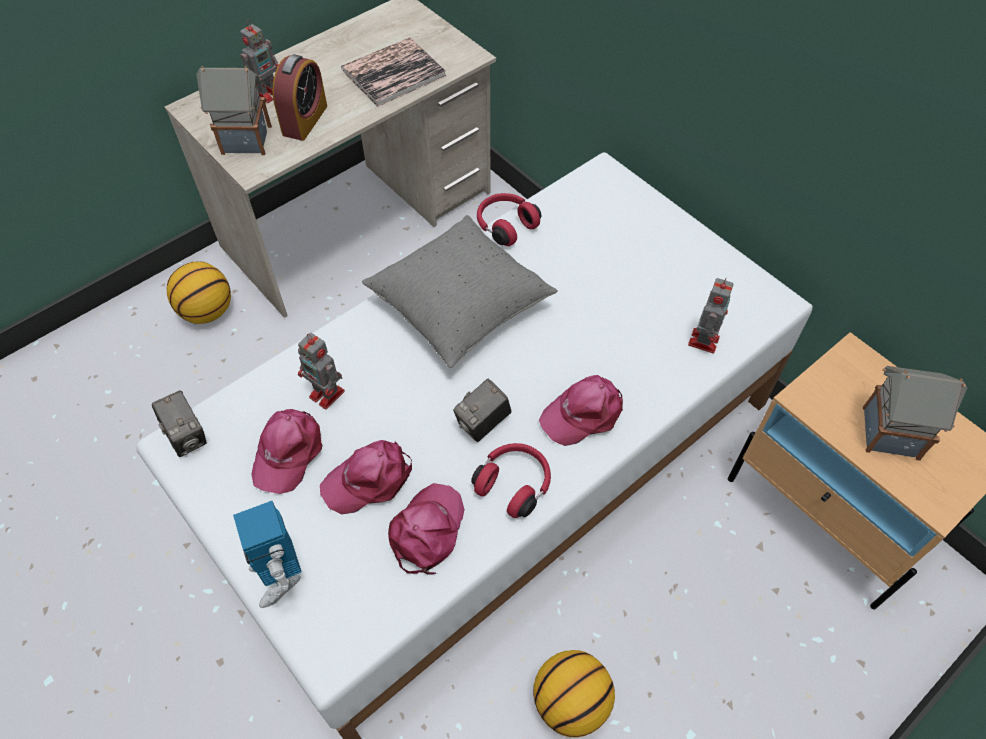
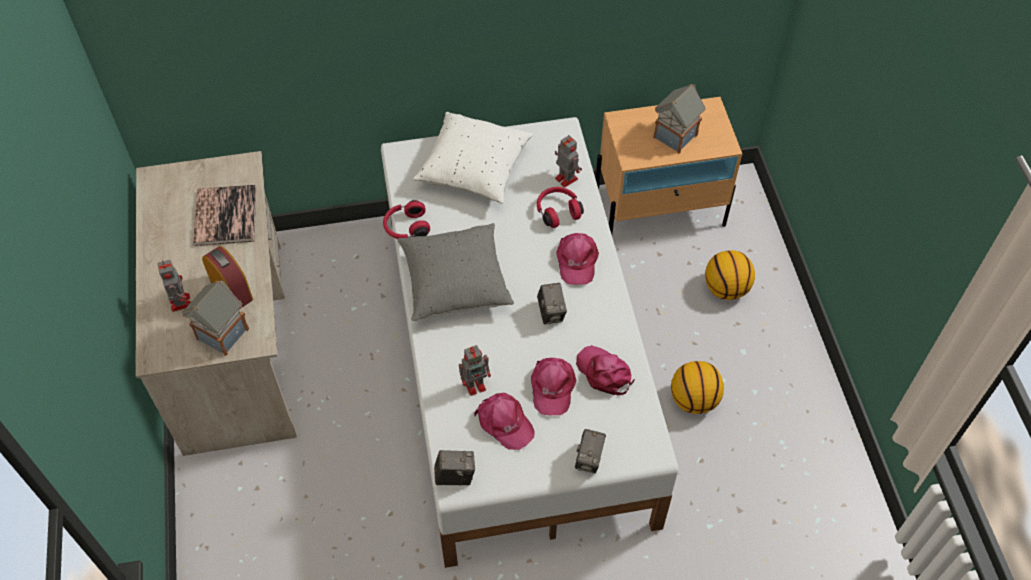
camera: 60 degrees left, 0 degrees up
basketball [167,261,231,324] -> basketball moved to [705,250,755,300]
toy robot [233,501,302,608] -> camera [575,429,606,473]
red headphones [471,443,551,518] -> red headphones moved to [537,187,584,228]
none -> white pillow [413,112,533,204]

